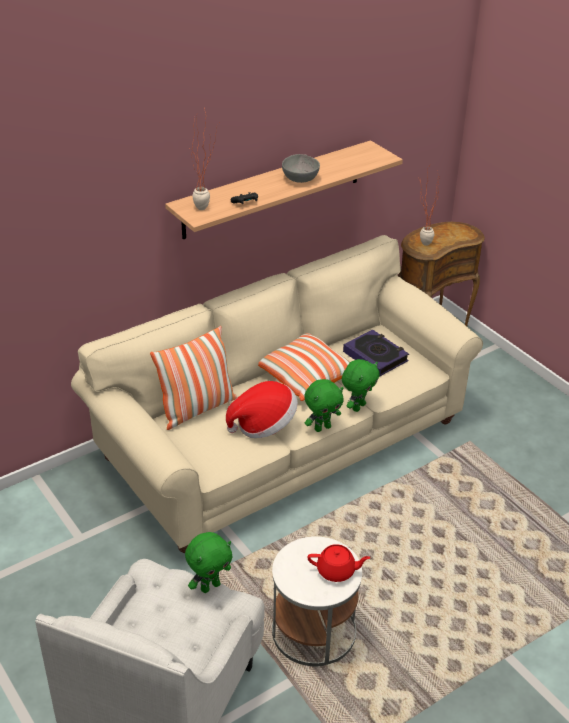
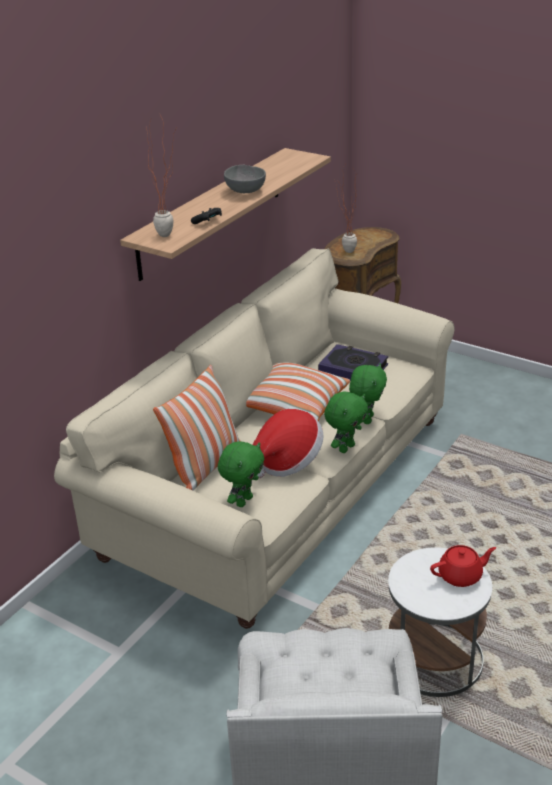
camera: 20 degrees left, 5 degrees down
green plush toy [185,532,232,593] -> green plush toy moved to [218,442,264,507]

